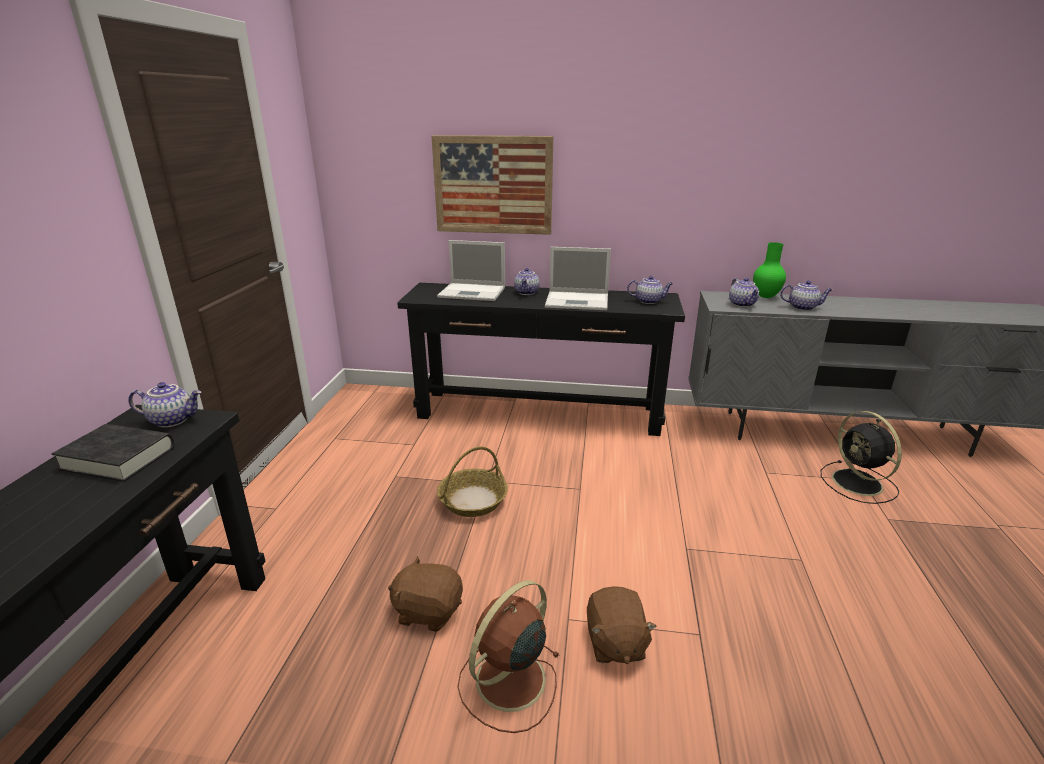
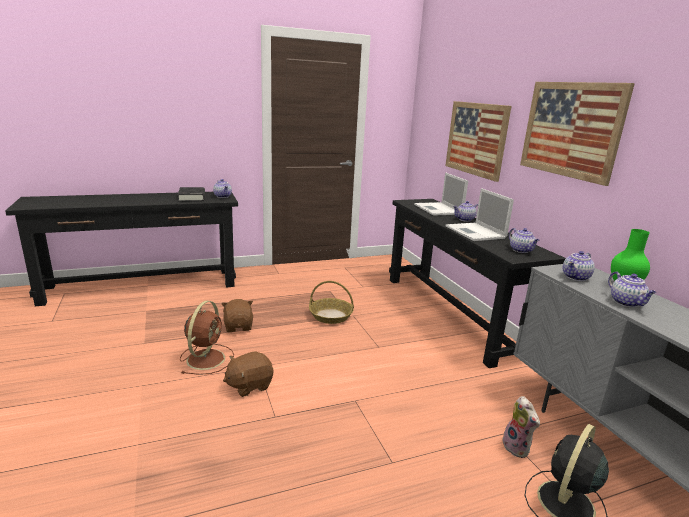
camera: 60 degrees right, 5 degrees down
brown fan [457,580,560,733] -> brown fan turned 90 degrees clockwise [180,301,234,375]
none -> plush toy [499,396,540,458]
none -> picture [520,82,635,186]

